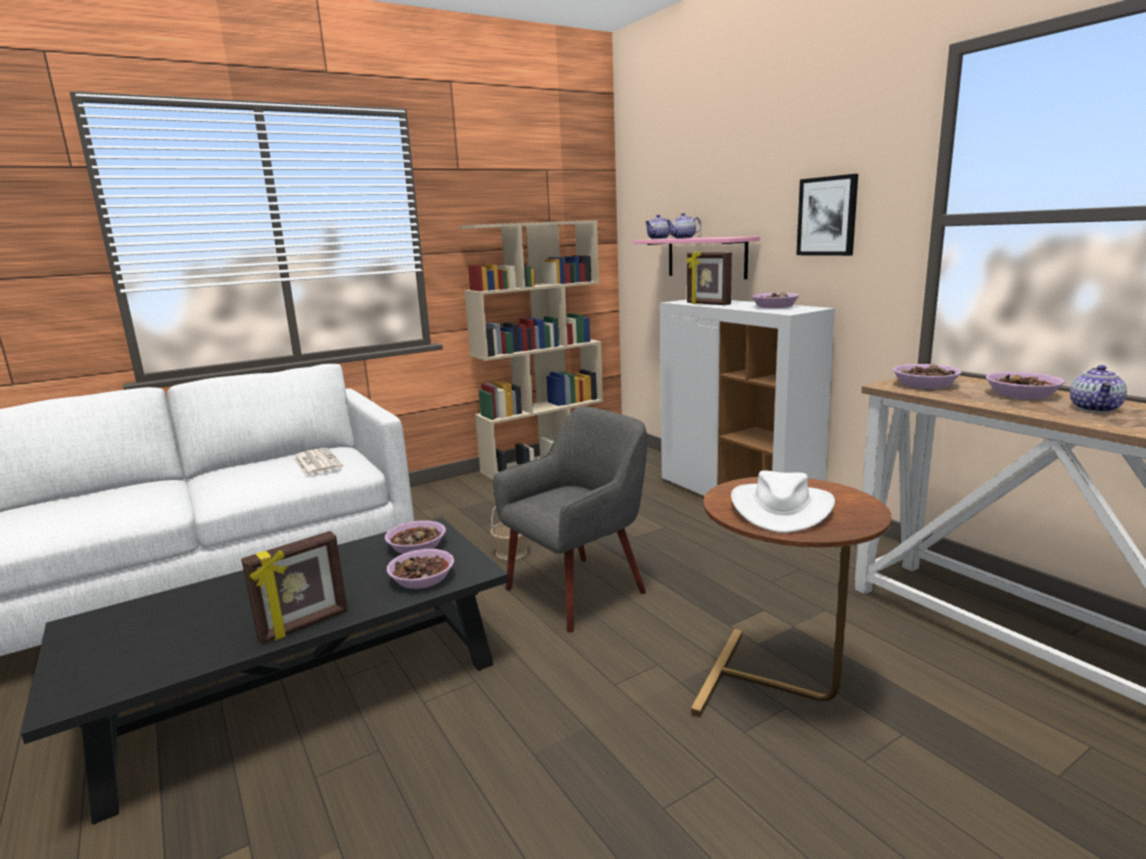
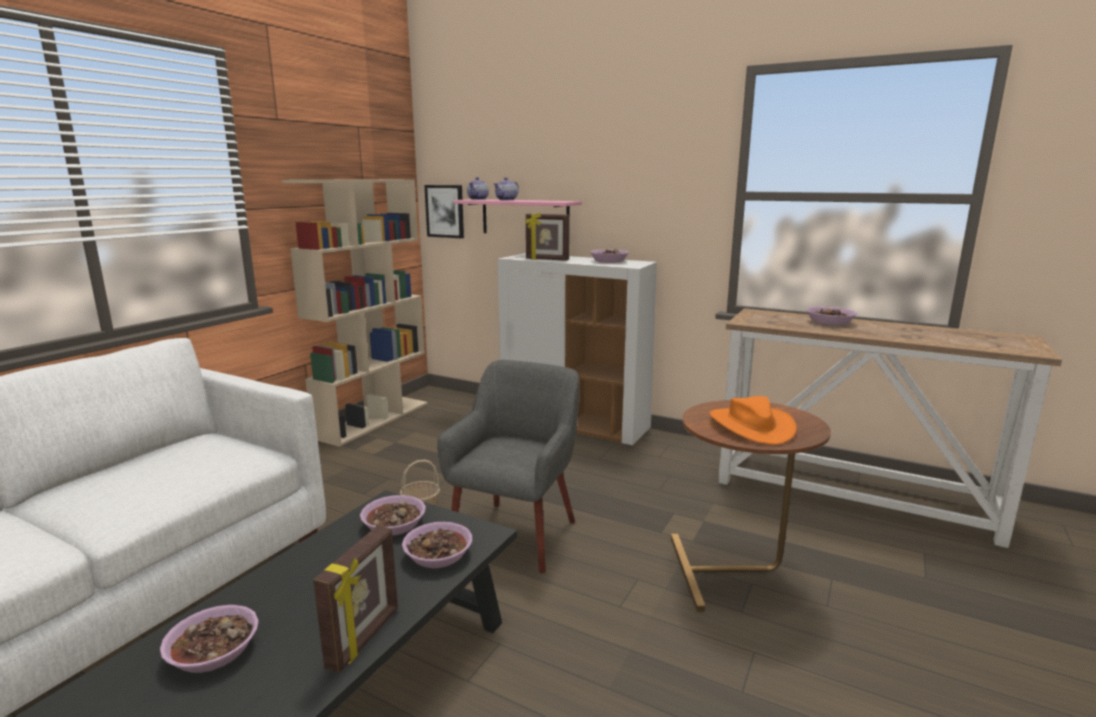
camera: 30 degrees left, 0 degrees up
newspaper [293,448,343,476] -> none
white hat [731,470,835,533] -> orange hat [709,396,797,445]
picture [796,174,858,256] -> picture moved to [424,185,464,238]
bowl [893,364,961,389] -> bowl moved to [160,605,259,673]
teapot [1070,365,1127,413] -> none

